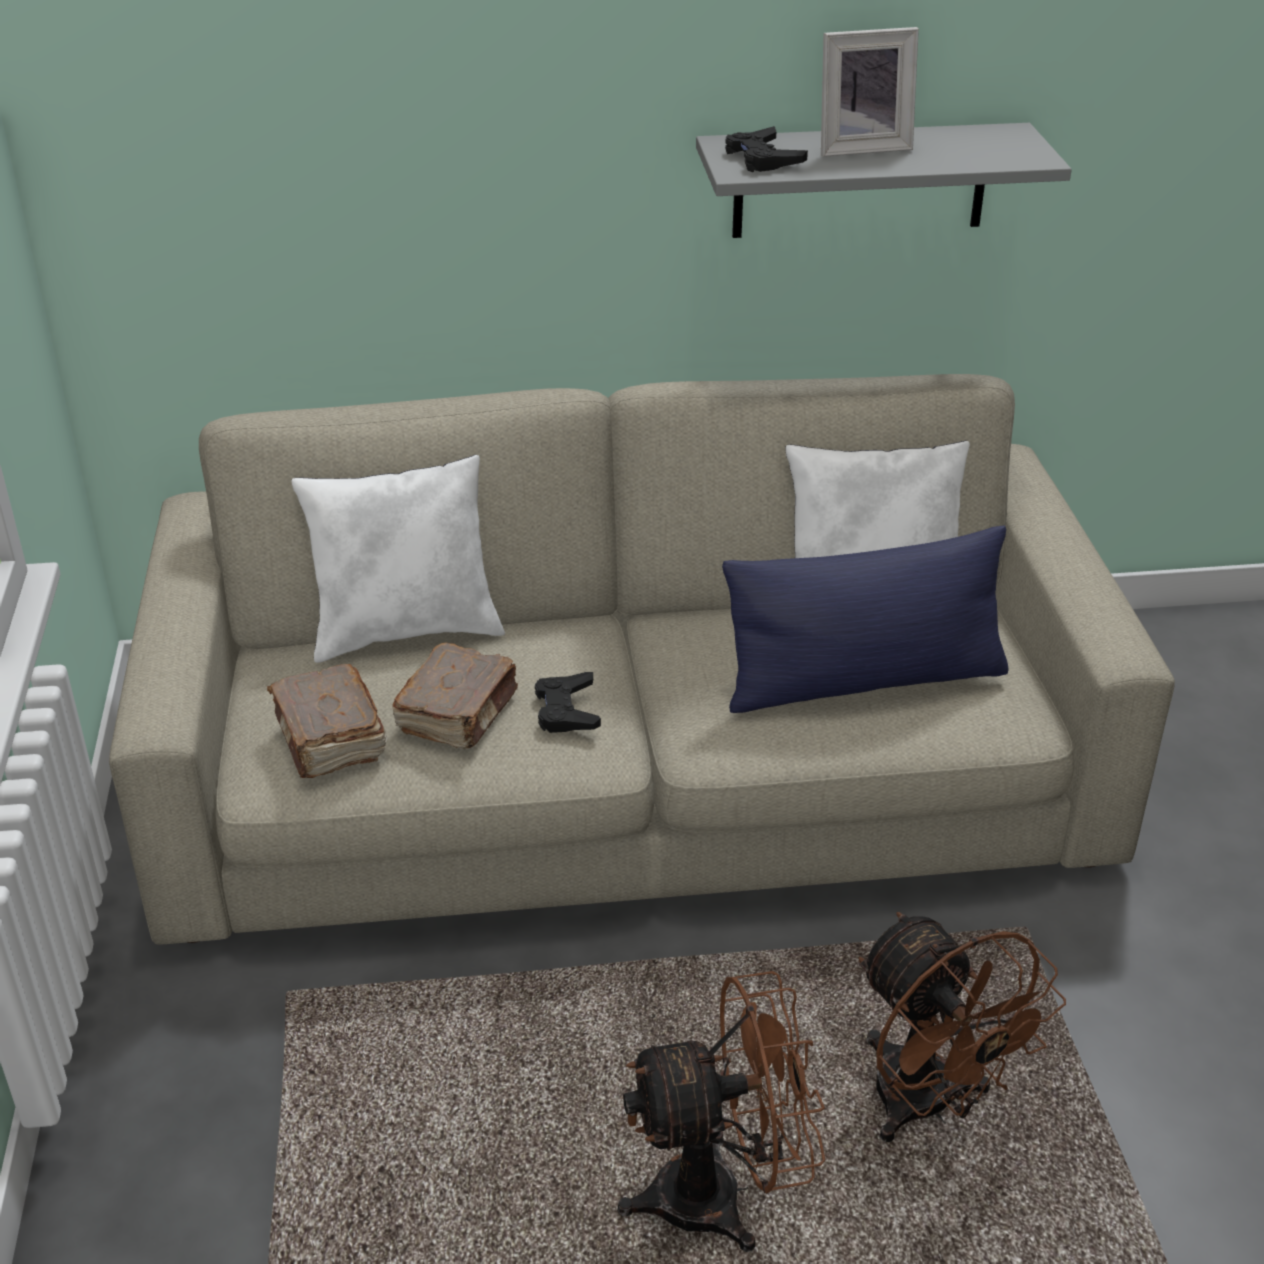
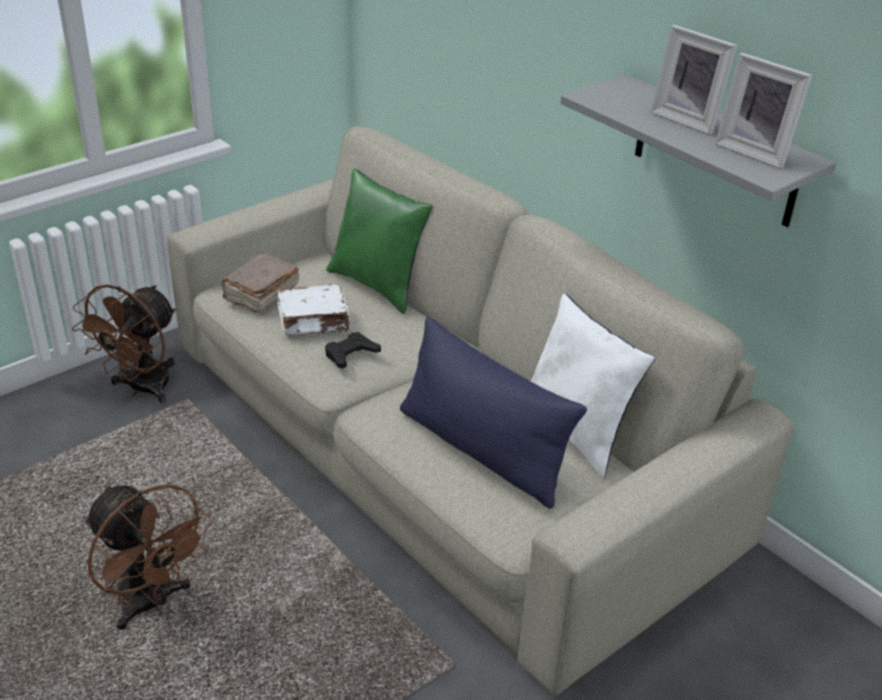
camera: 55 degrees right, 0 degrees up
white pillow [291,455,505,663] -> green pillow [326,169,433,314]
brown book [392,643,518,748] -> white book [277,284,350,335]
black game controller [725,126,808,172] -> none
brown fan [859,912,1066,1142] -> brown fan moved to [72,284,176,403]
none -> picture frame [715,53,812,168]

